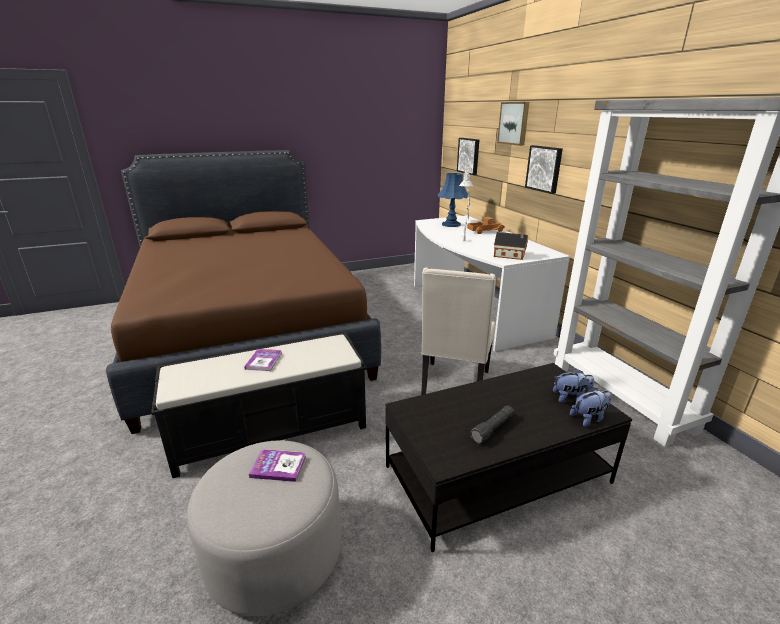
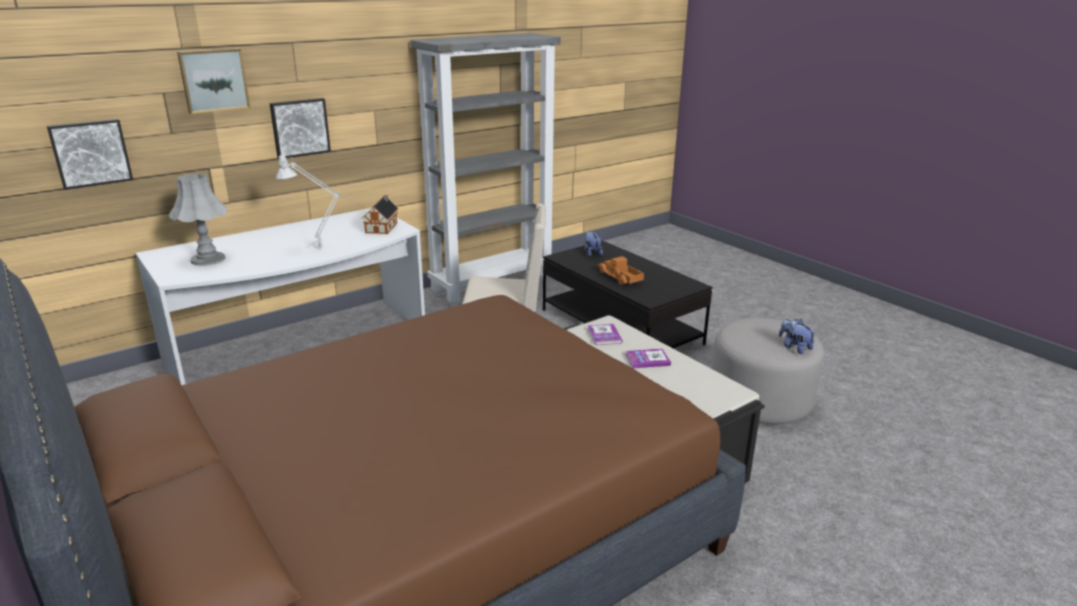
camera: 105 degrees left, 0 degrees up
book [249,449,306,482] -> book moved to [588,324,622,345]
blue table lamp [437,173,468,227] -> grey table lamp [169,174,228,266]
toy truck [467,217,505,234] -> toy truck moved to [597,256,644,285]
black flashlight [470,406,514,444] -> none
plush toy [570,387,611,427] -> plush toy moved to [779,319,816,354]

